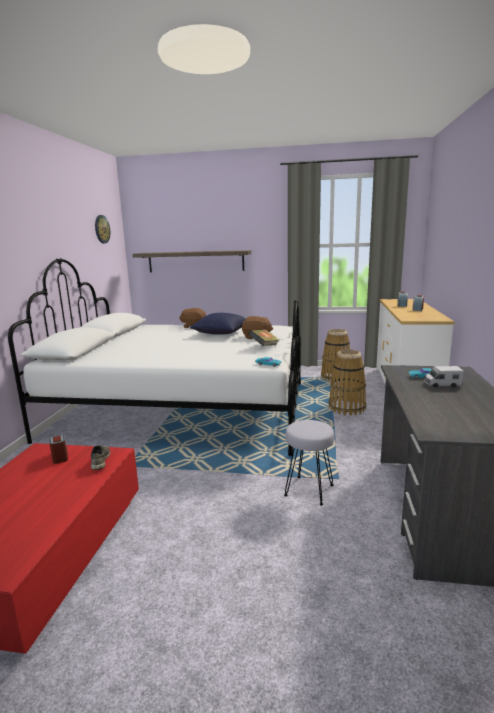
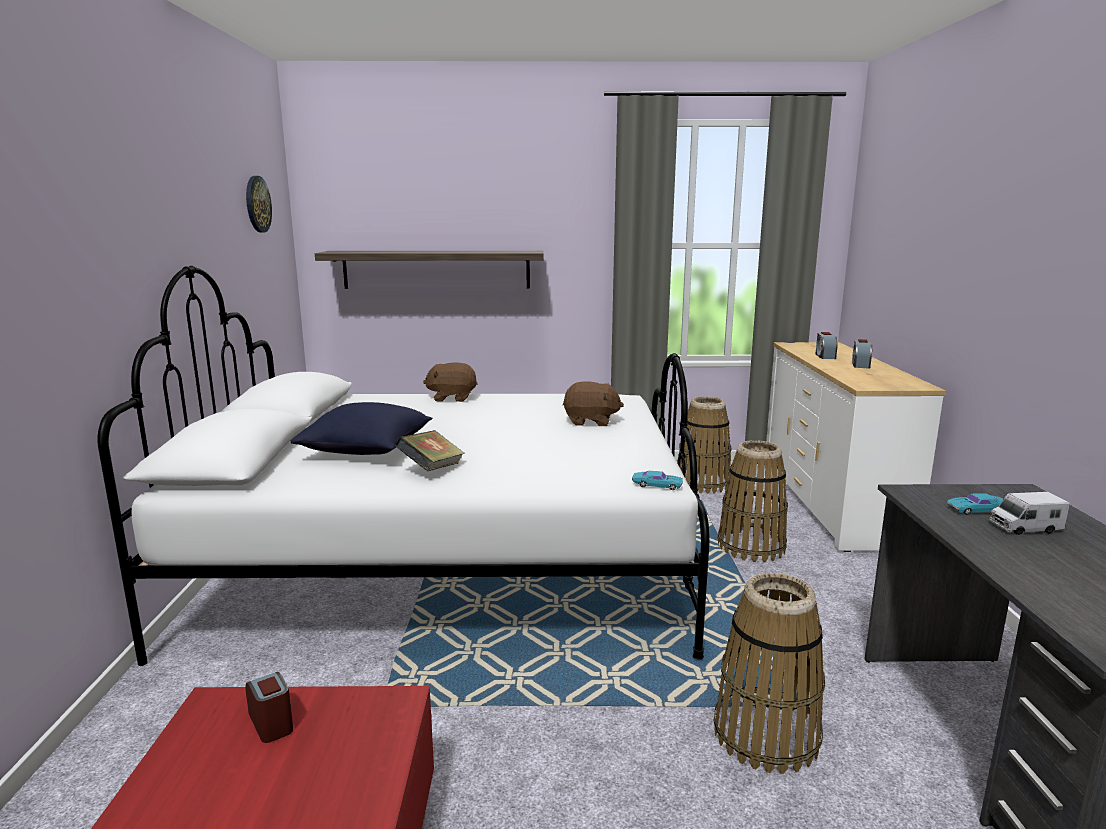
camera: 10 degrees left, 0 degrees up
grey shoe [91,445,110,470] -> none
blue pillow [190,313,246,335] -> blue pillow moved to [290,402,432,455]
book [248,329,279,346] -> book moved to [395,430,465,471]
grey stool [284,420,335,505] -> basket [714,573,825,774]

